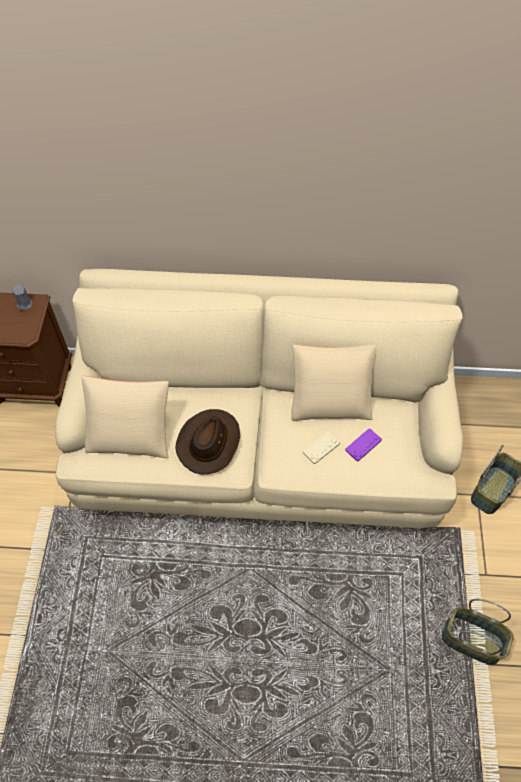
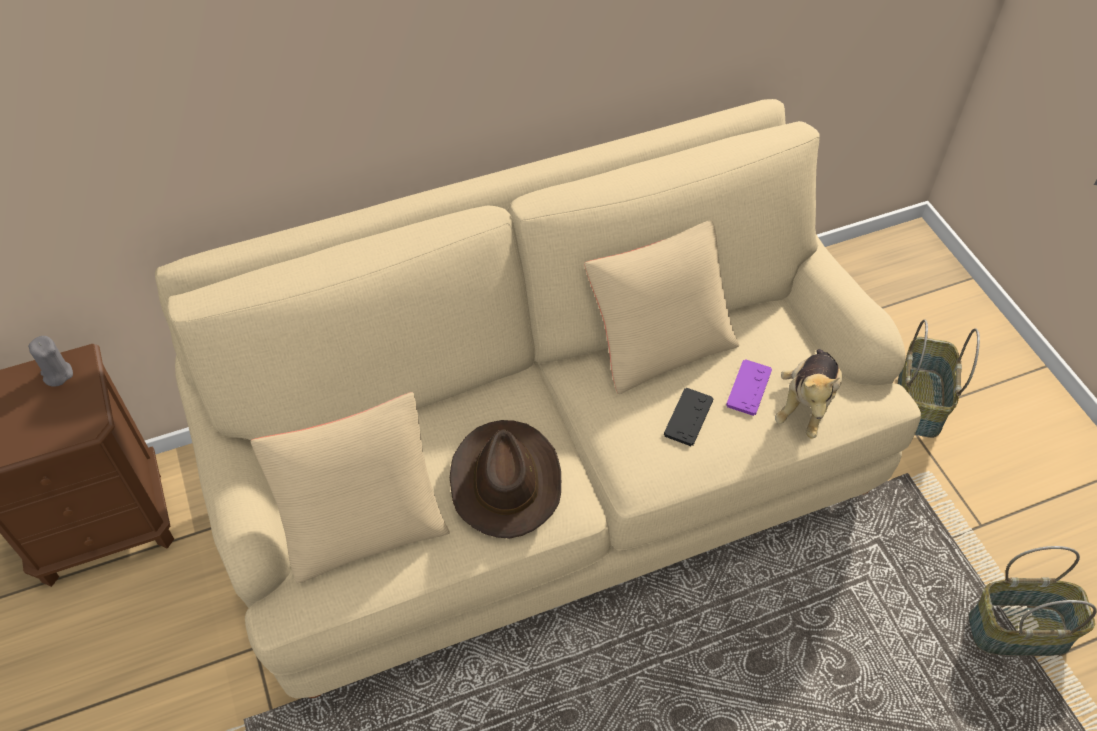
camera: 25 degrees left, 5 degrees down
beige game controller [303,431,340,464] -> black game controller [664,388,714,446]
none -> plush toy [775,349,842,439]

